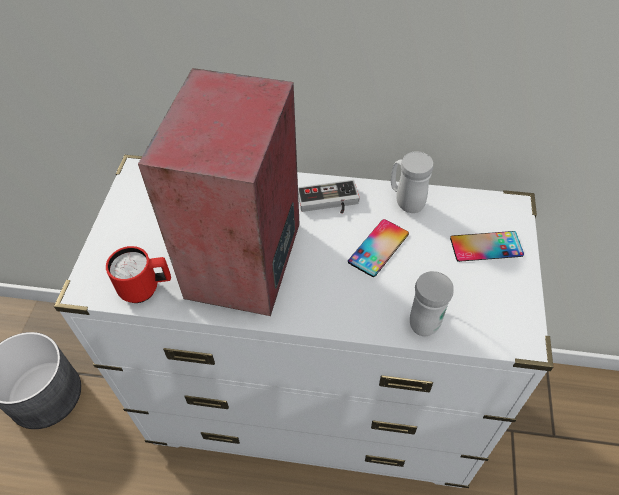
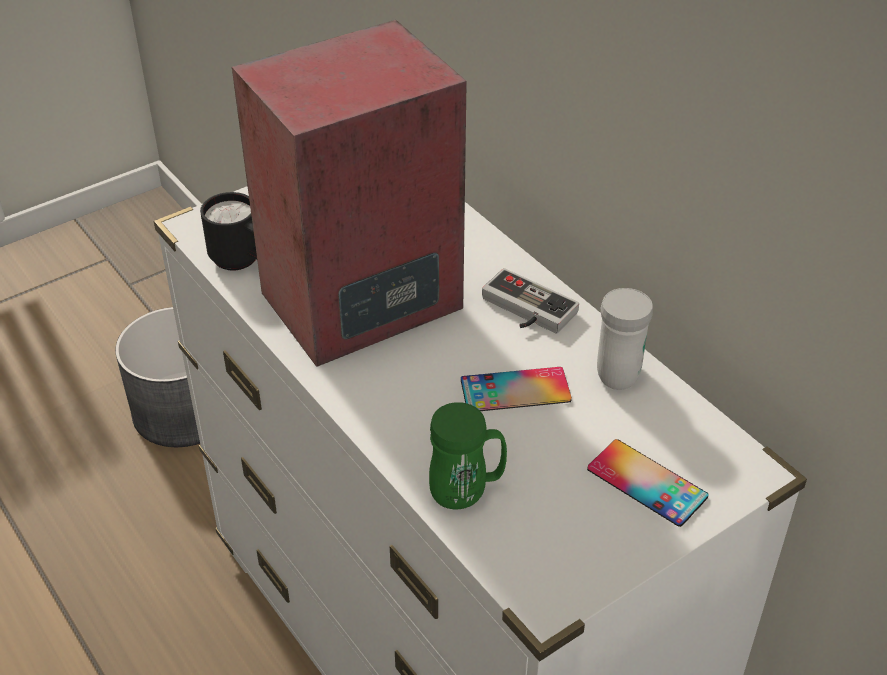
camera: 45 degrees right, 10 degrees down
red mug [106,246,171,303] -> black mug [200,192,257,271]
white mug [410,271,454,336] -> green mug [429,402,507,509]

